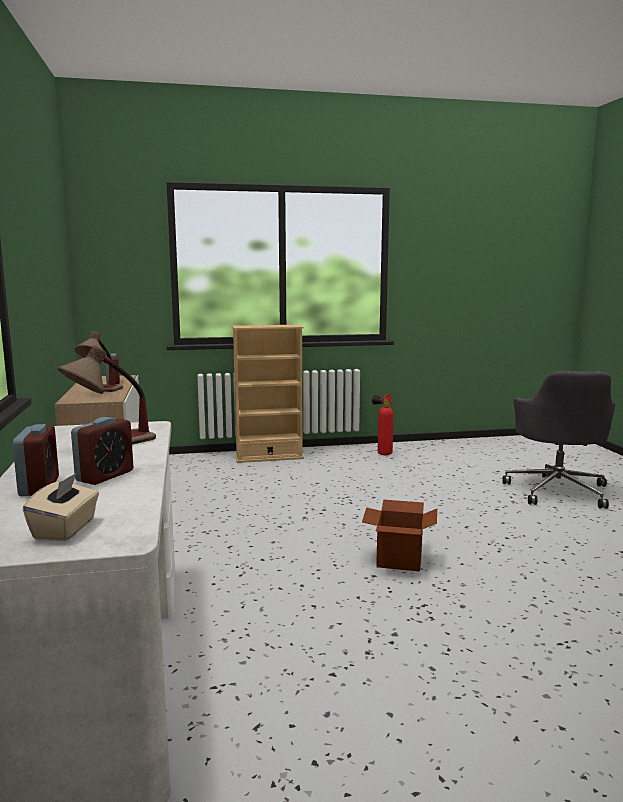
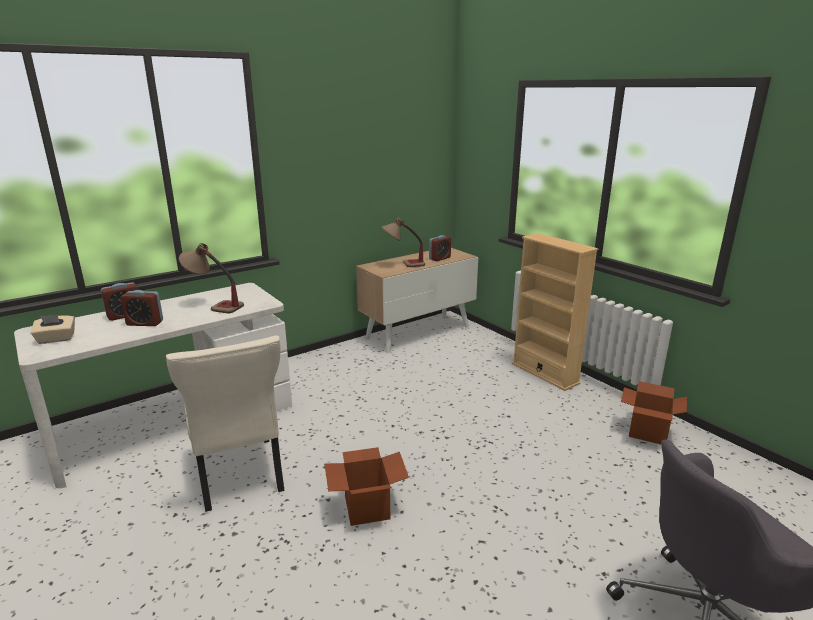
camera: 65 degrees right, 10 degrees up
fire extinguisher [372,394,394,455] -> cardboard box [621,381,687,444]
none -> beige chair [166,336,285,512]

